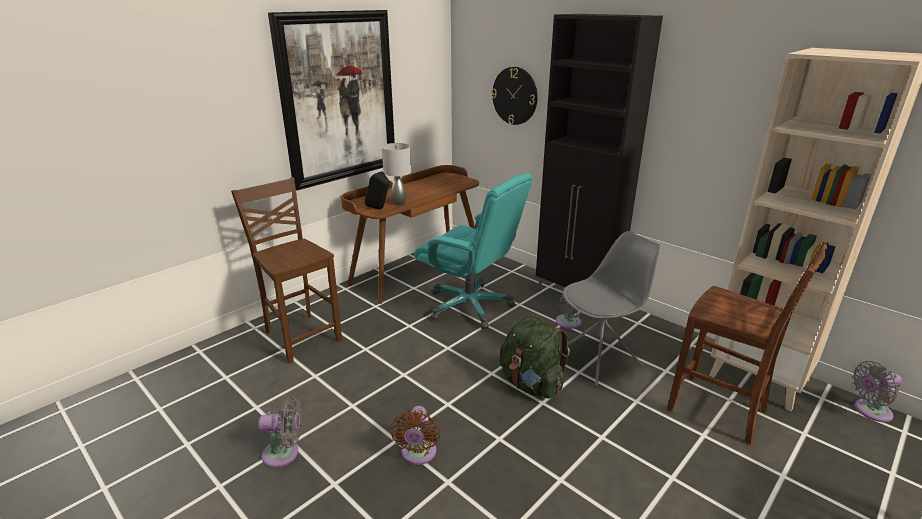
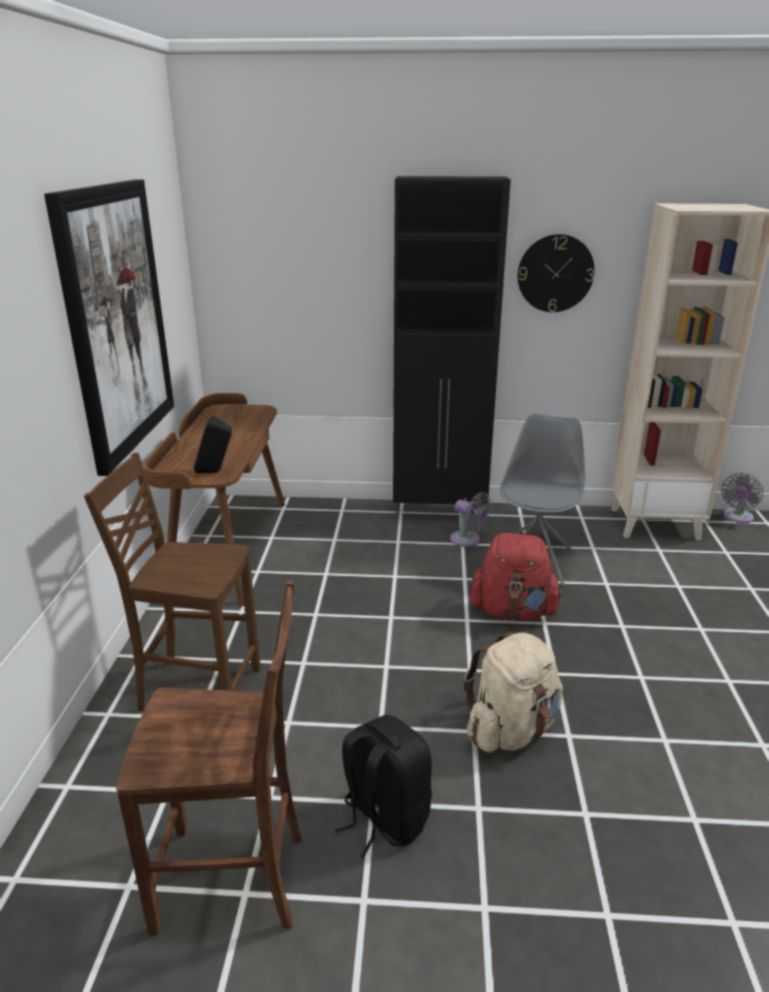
camera: 40 degrees left, 0 degrees up
grey fan [258,397,302,468] -> black backpack [335,715,432,858]
grey table lamp [382,143,411,205] -> none
brown fan [390,406,440,465] -> beige backpack [464,632,563,752]
turquoise office chair [414,173,532,329] -> none
wall clock [491,67,538,125] -> wall clock moved to [518,234,595,312]
green backpack [499,316,570,399] -> red backpack [470,533,563,620]
brown chair [667,241,829,445] -> brown chair moved to [116,581,302,935]

